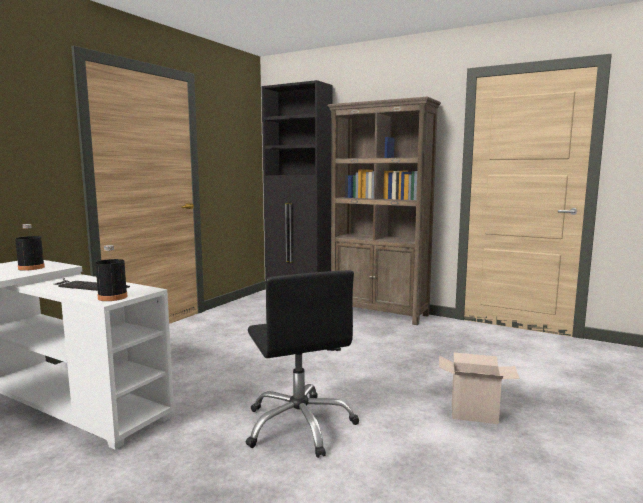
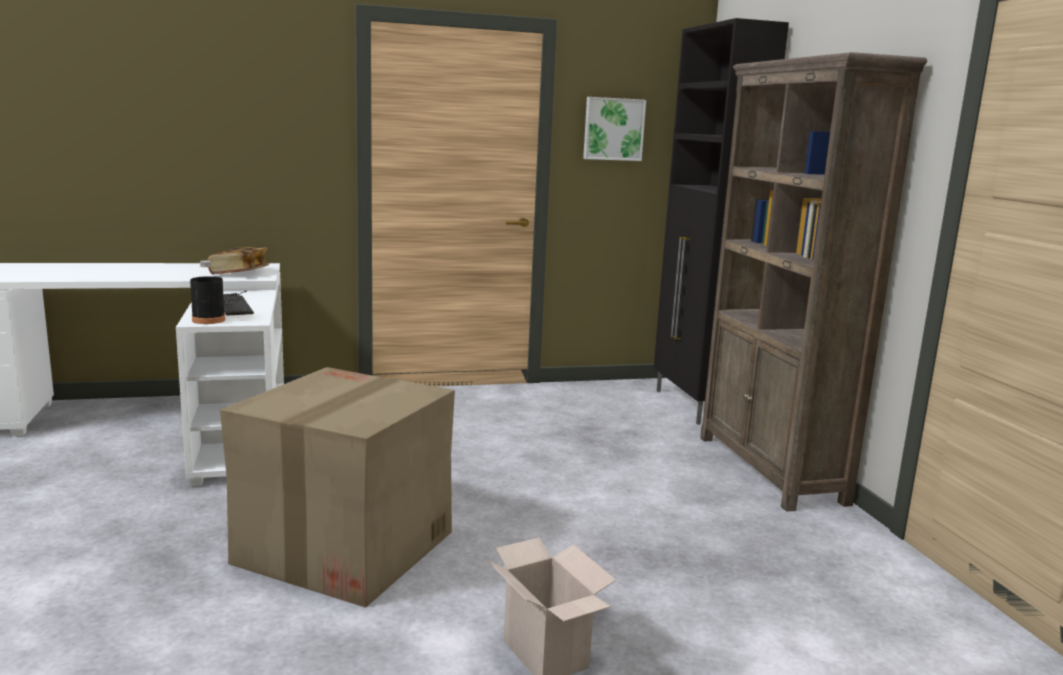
camera: 45 degrees right, 5 degrees up
black bottle [15,224,45,271] -> book [208,247,269,275]
black office chair [246,270,359,458] -> cardboard box [220,367,455,608]
none -> picture [583,97,646,161]

